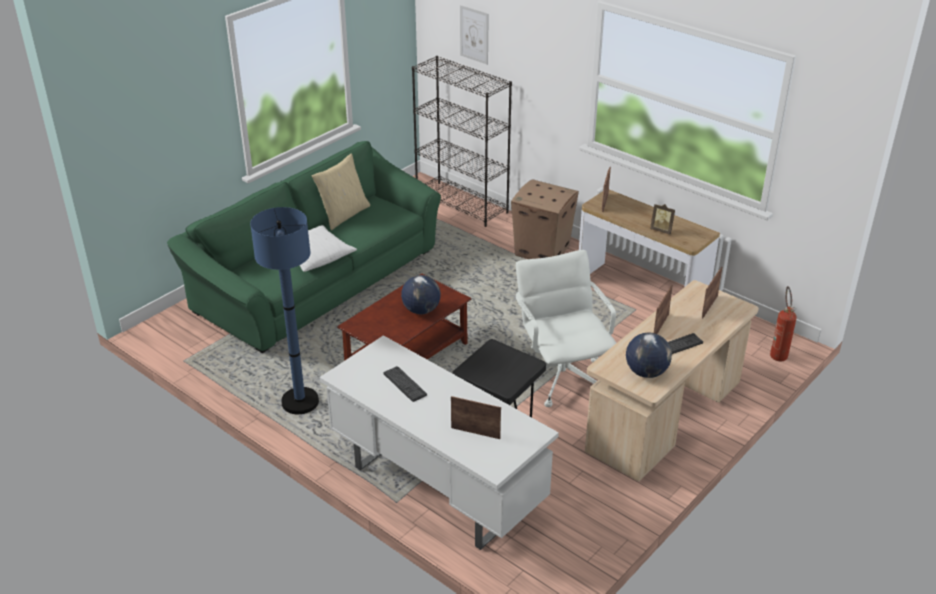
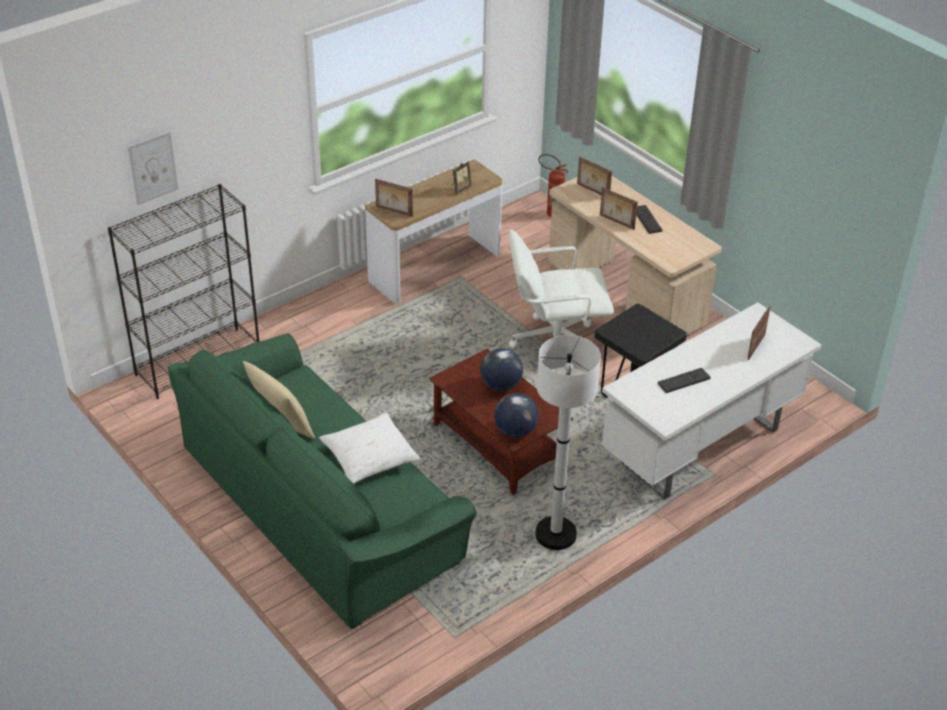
camera: 80 degrees left, 5 degrees up
blue floor lamp [250,207,319,414] -> white floor lamp [535,335,601,550]
cardboard box [511,179,579,259] -> none
globe [626,333,672,378] -> globe moved to [494,393,539,438]

